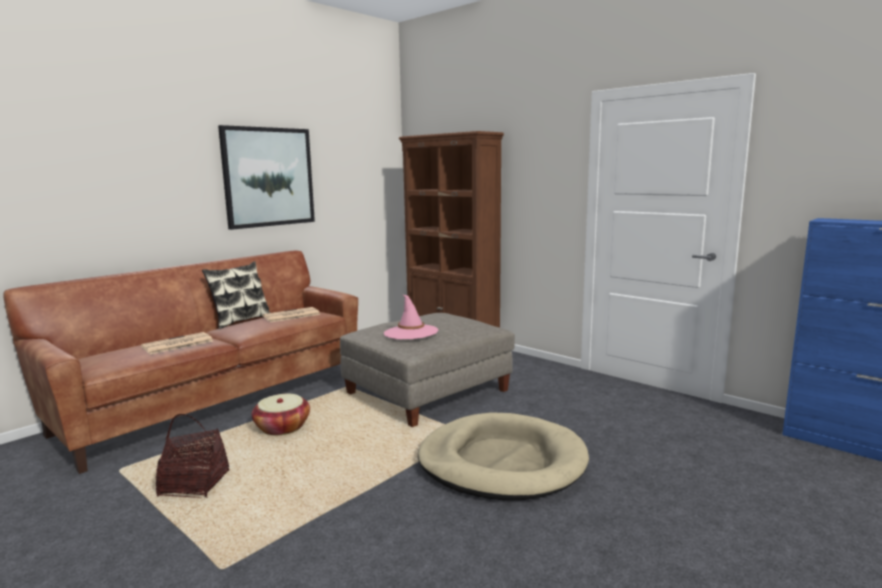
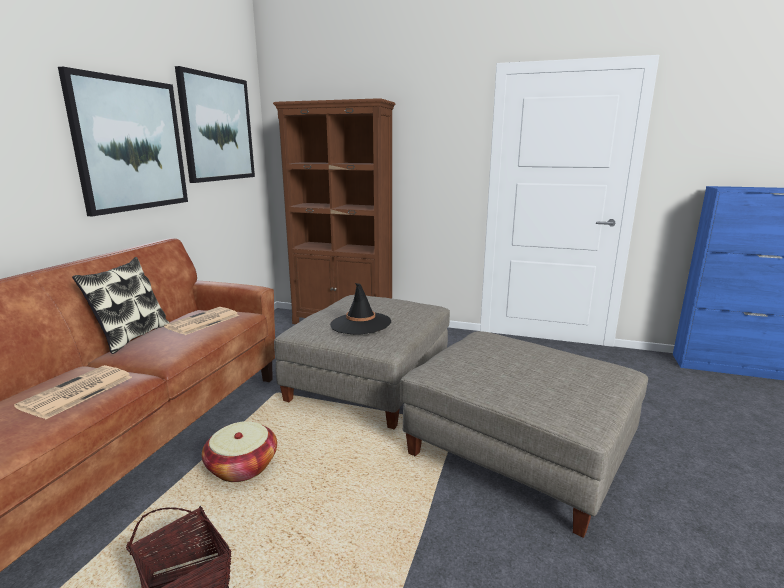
camera: 25 degrees left, 5 degrees up
pink hat [384,294,438,339] -> black hat [330,283,391,335]
beige dog bed [418,412,589,500] -> grey ottoman [400,331,648,538]
none -> picture [175,66,255,183]

